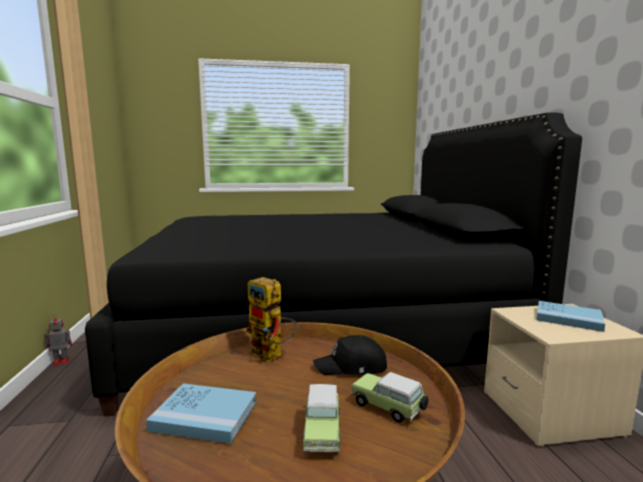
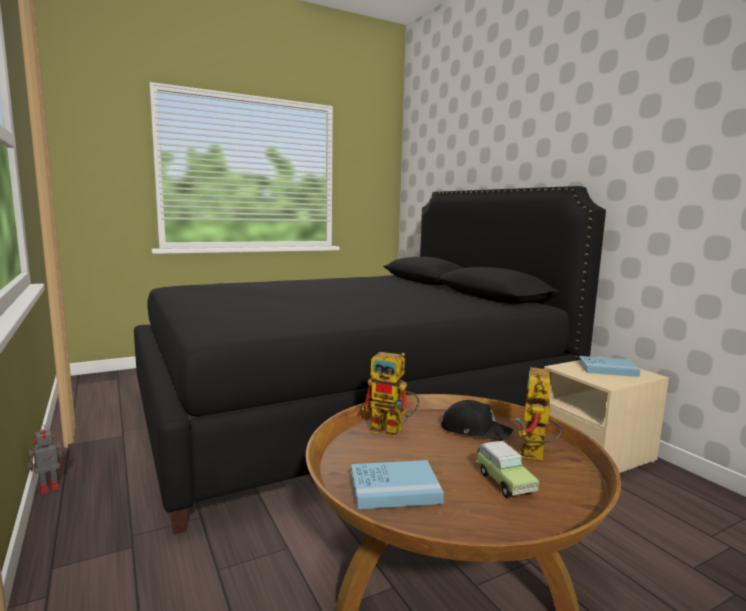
camera: 20 degrees left, 0 degrees up
black cap [313,335,387,375] -> black cap turned 135 degrees counterclockwise [441,400,513,441]
toy car [351,372,428,423] -> toy robot [516,367,562,460]

